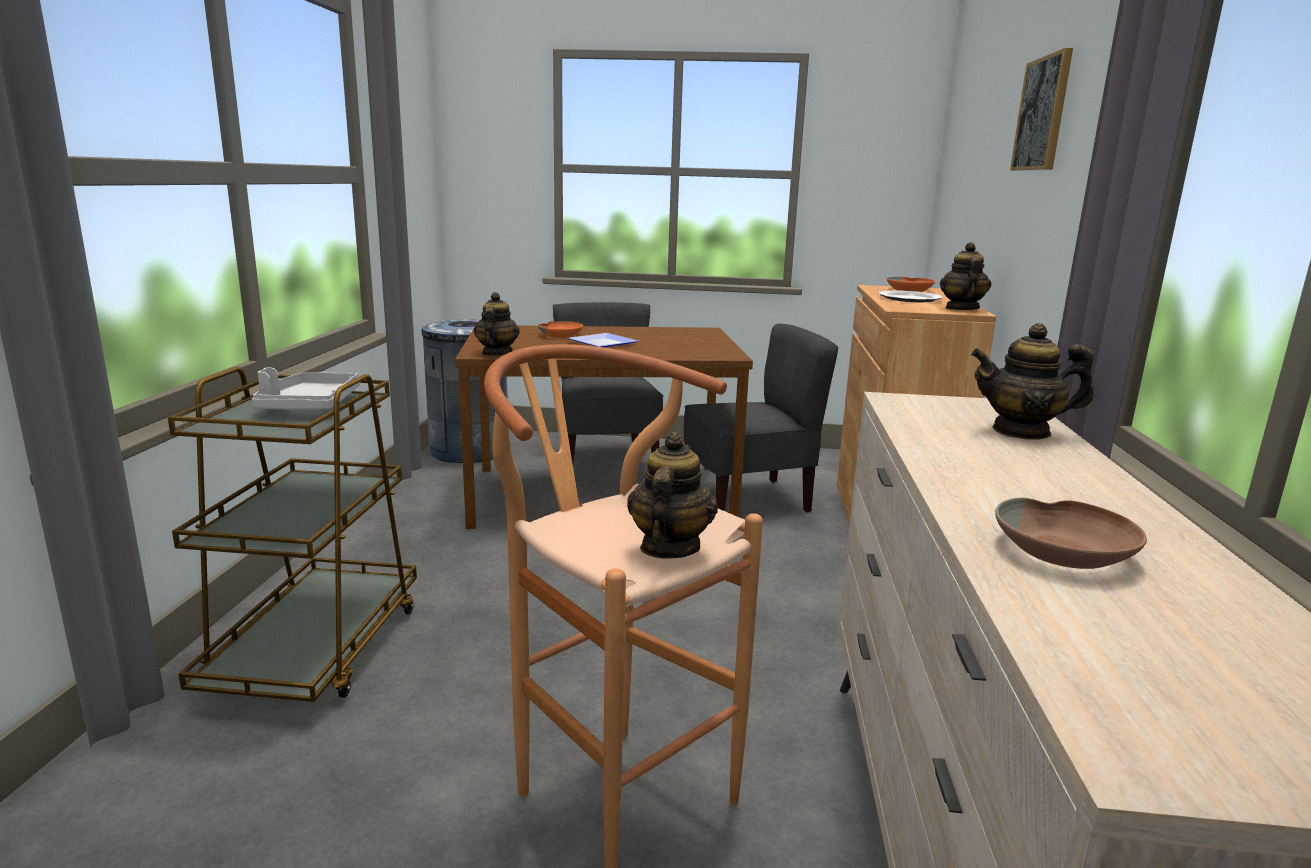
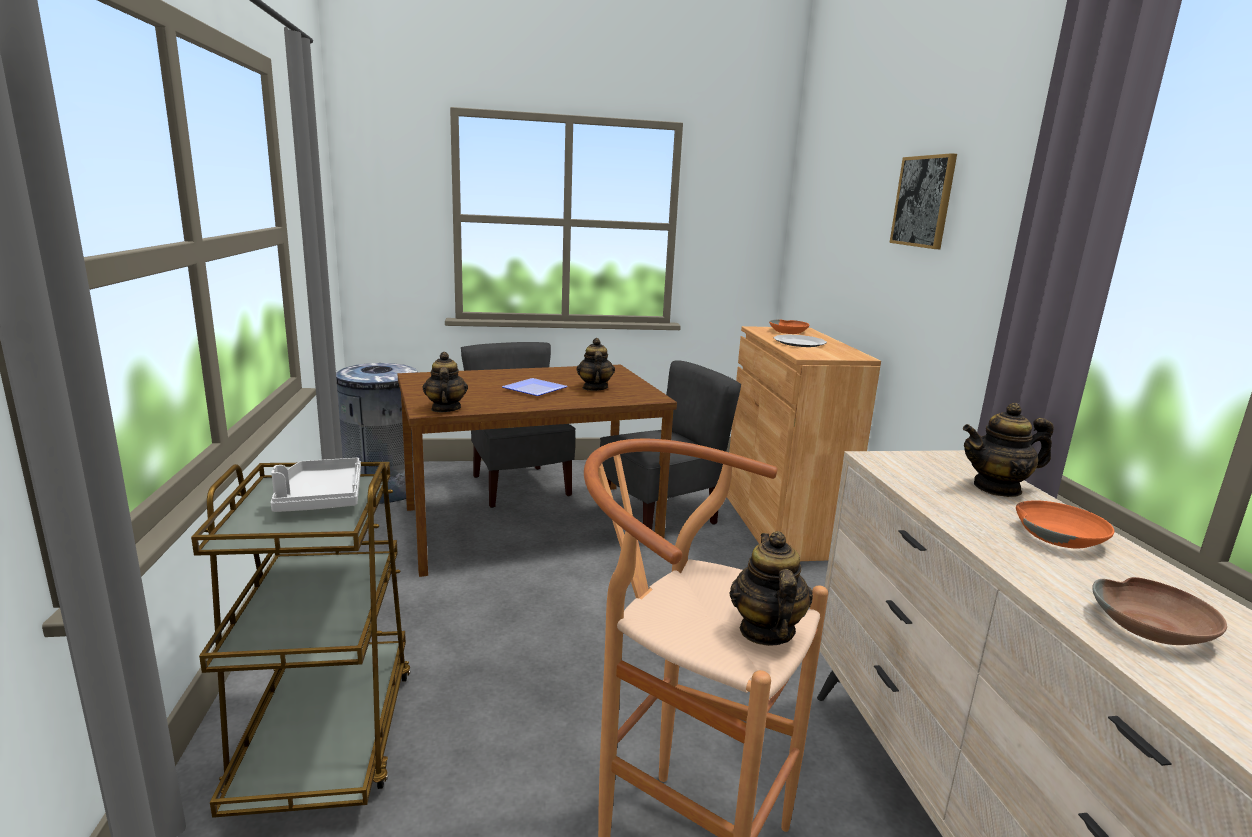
camera: 15 degrees left, 0 degrees up
orange bowl [537,321,583,338] -> orange bowl moved to [1016,500,1114,549]
teapot [940,242,991,310] -> teapot moved to [577,338,615,391]

